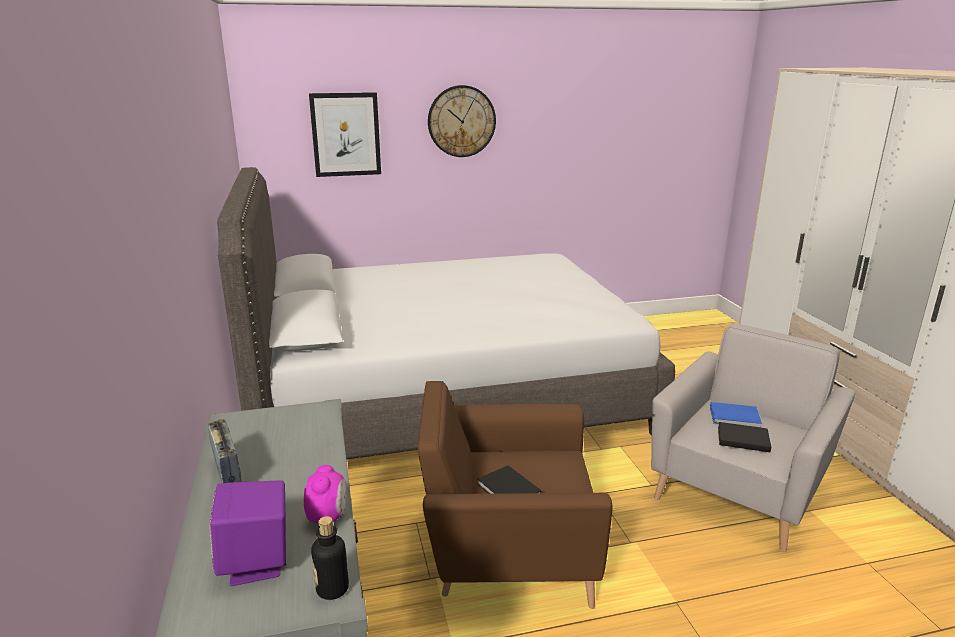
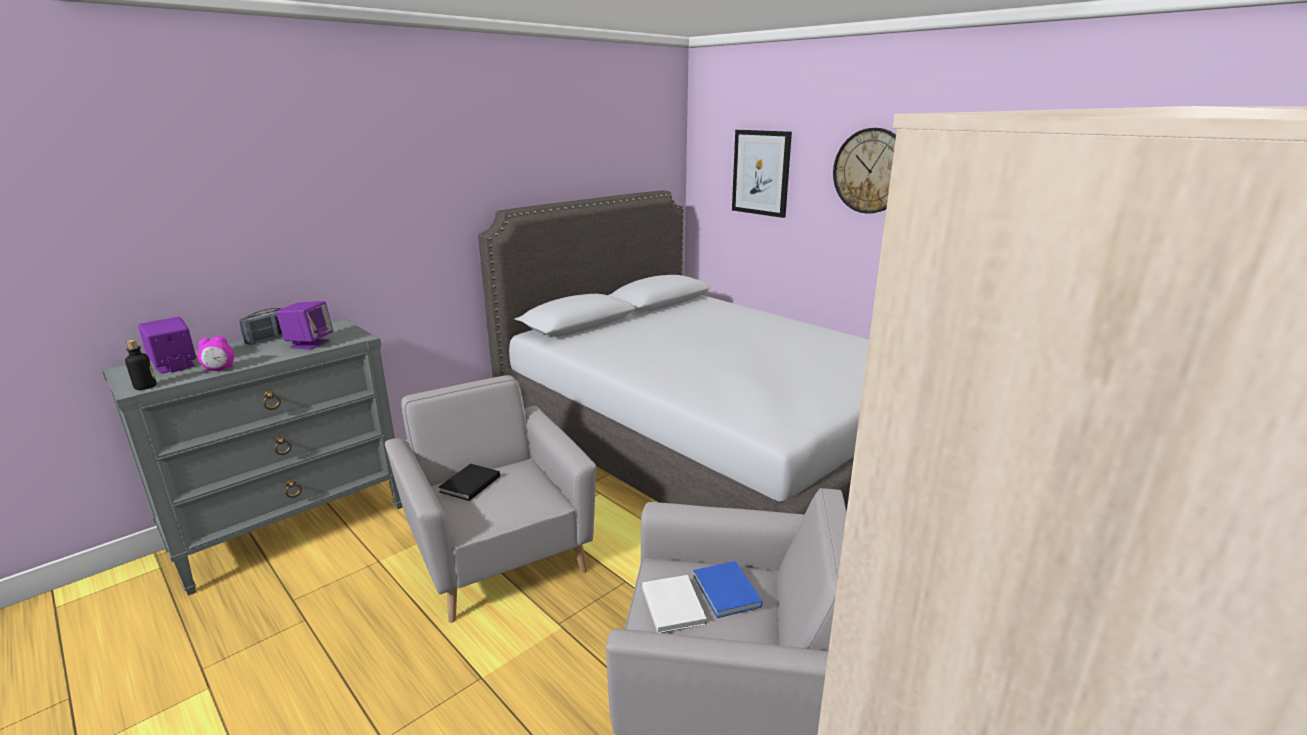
camera: 60 degrees right, 0 degrees up
brown armchair [418,381,613,609] -> grey armchair [385,375,596,623]
black book [718,422,771,452] -> white book [642,575,707,633]
none -> purple speaker [276,301,333,350]

